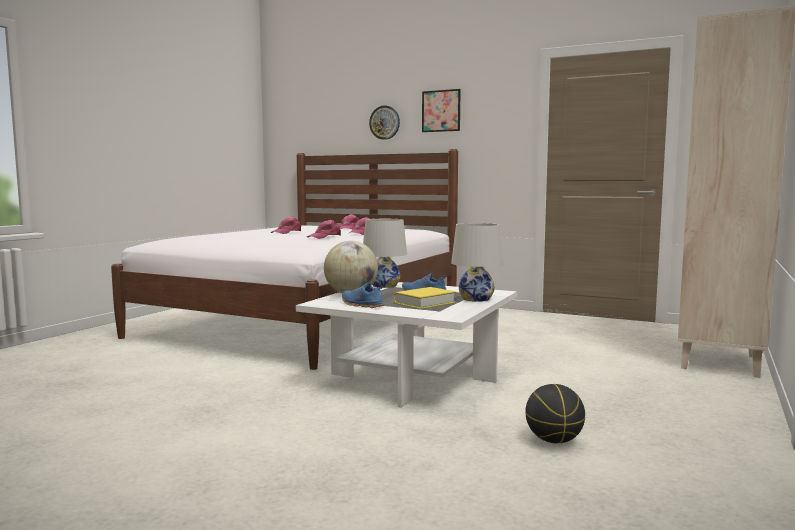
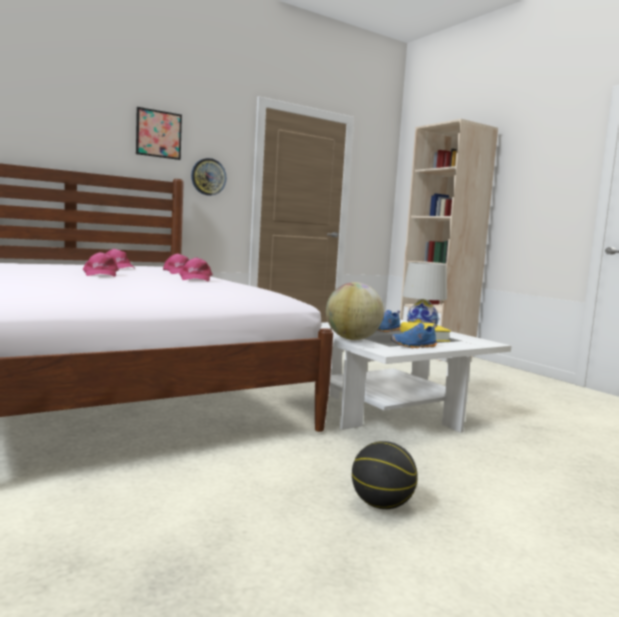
camera: 60 degrees left, 0 degrees up
white table lamp [363,219,407,288] -> none
wall clock [369,106,400,140] -> wall clock moved to [191,158,226,196]
basketball [525,384,585,443] -> basketball moved to [352,441,418,509]

